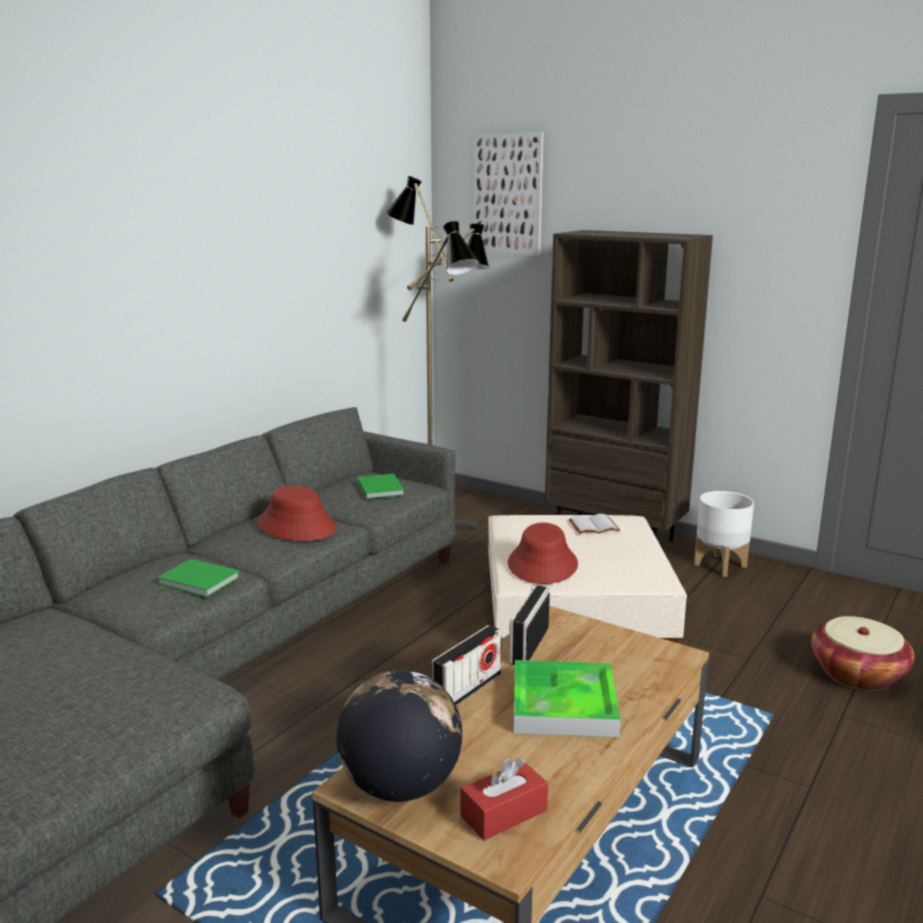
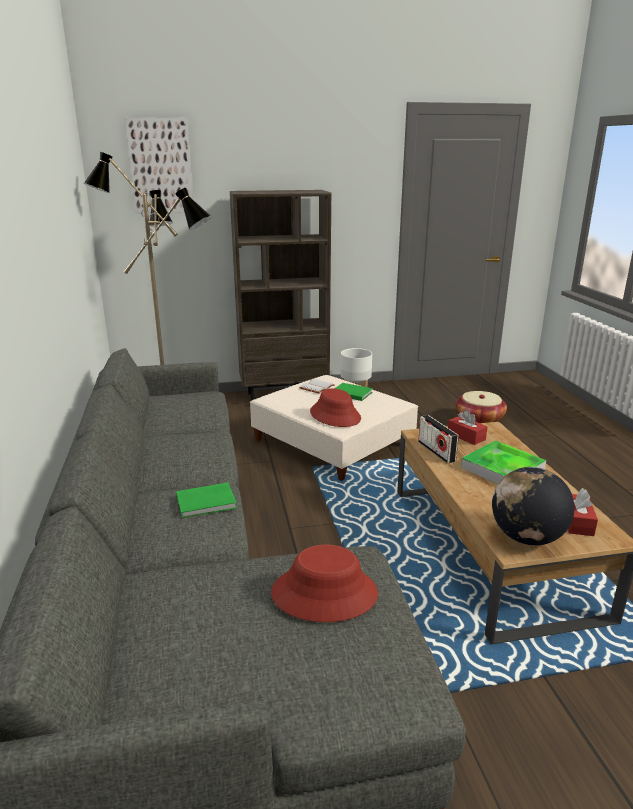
camera: 45 degrees left, 5 degrees up
red hat [257,486,337,541] -> red hat moved to [271,545,378,622]
green book [358,474,405,499] -> green book moved to [334,383,373,401]
radio [431,625,502,705] -> none
none -> red tissue box [448,410,487,445]

